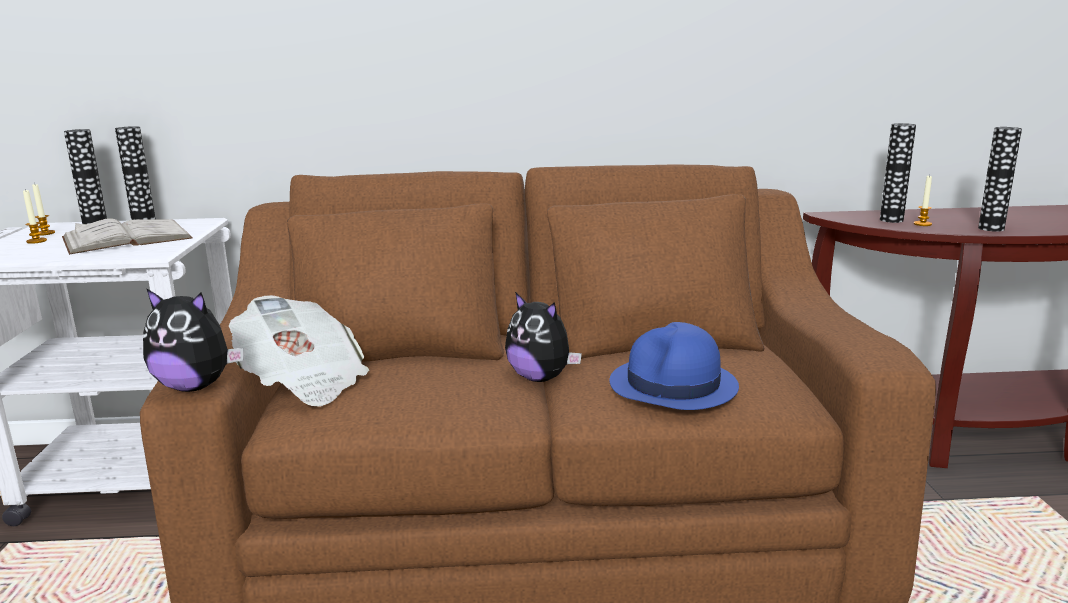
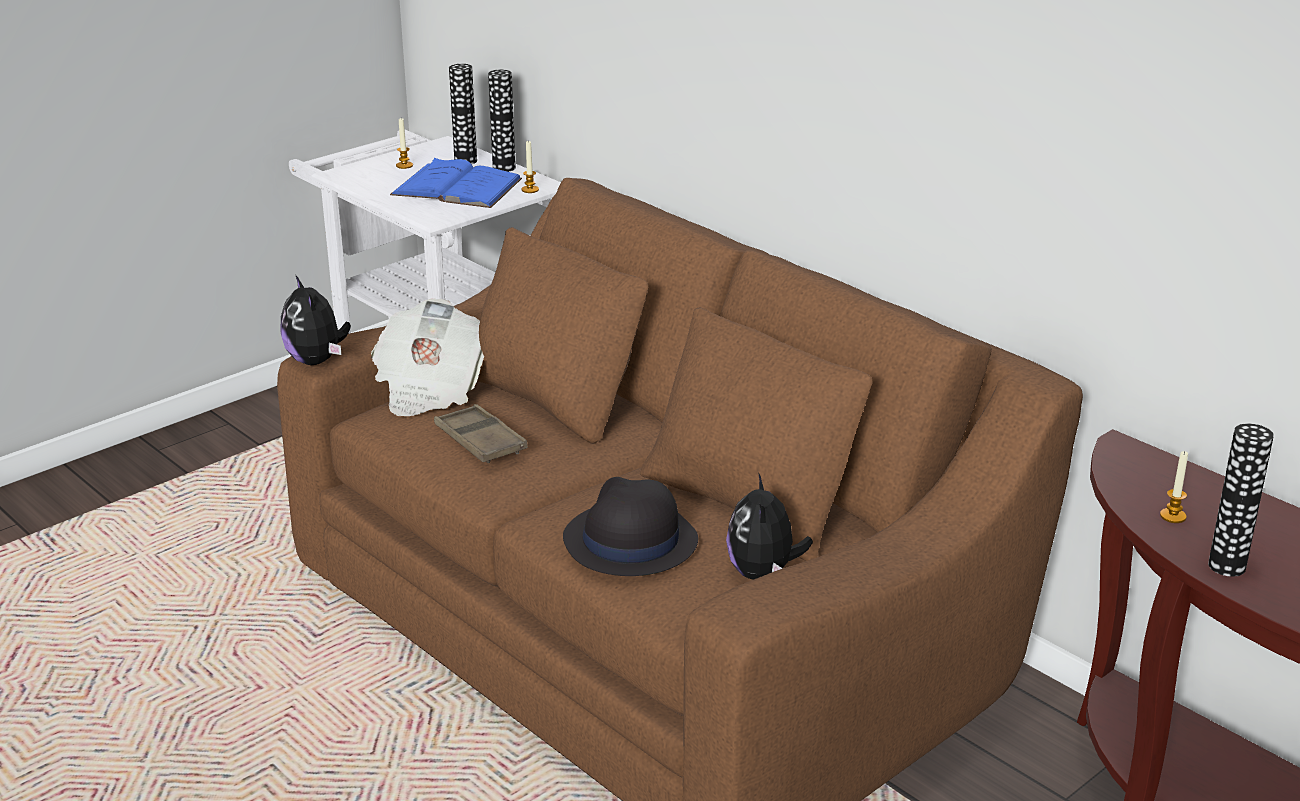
camera: 50 degrees right, 10 degrees up
candle [32,184,55,236] -> candle moved to [521,140,539,193]
white book [62,218,193,255] -> blue book [390,158,522,208]
plush toy [505,292,582,382] -> plush toy moved to [726,472,813,580]
blue hat [610,322,739,410] -> black hat [563,477,698,576]
vase [880,123,916,223] -> none
none -> brown tray [434,404,528,463]

